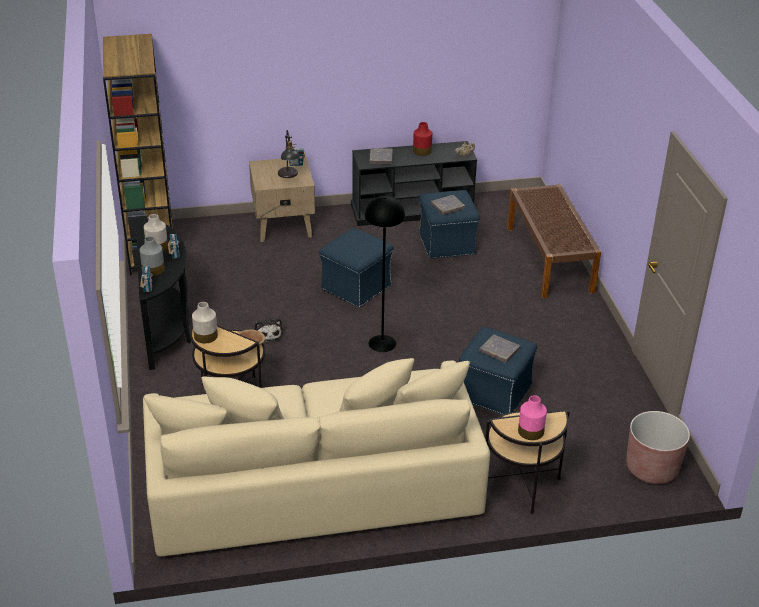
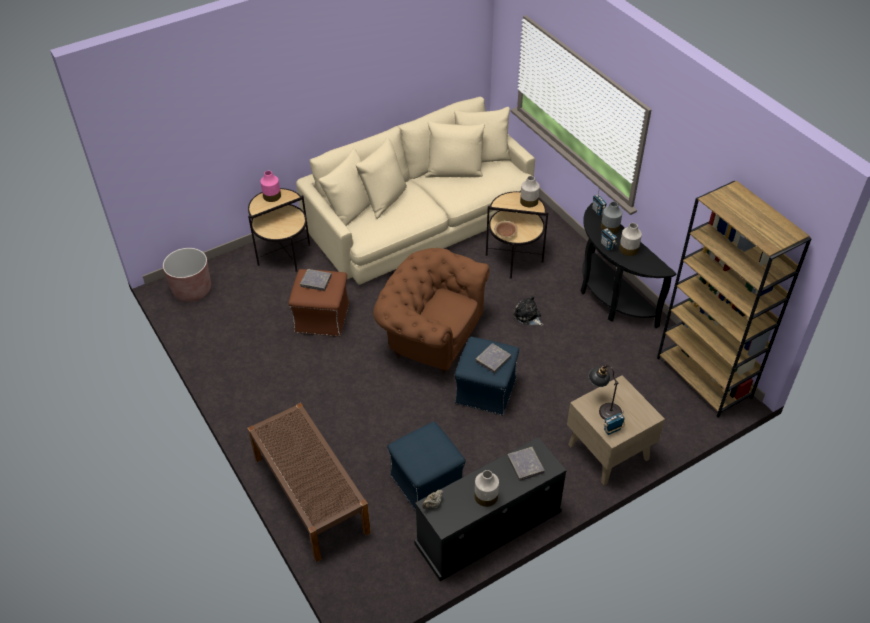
camera: 160 degrees right, 10 degrees up
black floor lamp [364,196,405,352] -> brown armchair [373,248,489,373]
red vase [413,122,432,156] -> beige vase [474,470,499,507]
grey book [431,195,465,215] -> grey book moved to [475,343,511,373]
blue ottoman [459,327,537,415] -> brown ottoman [288,269,349,337]

